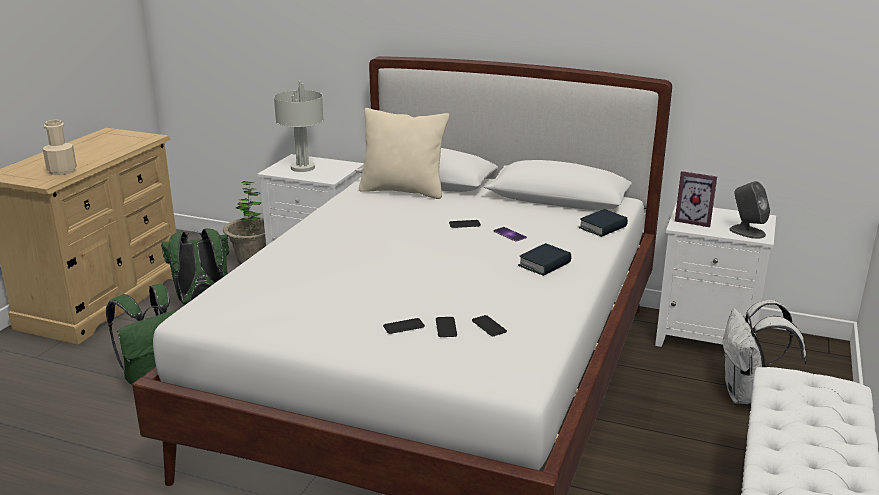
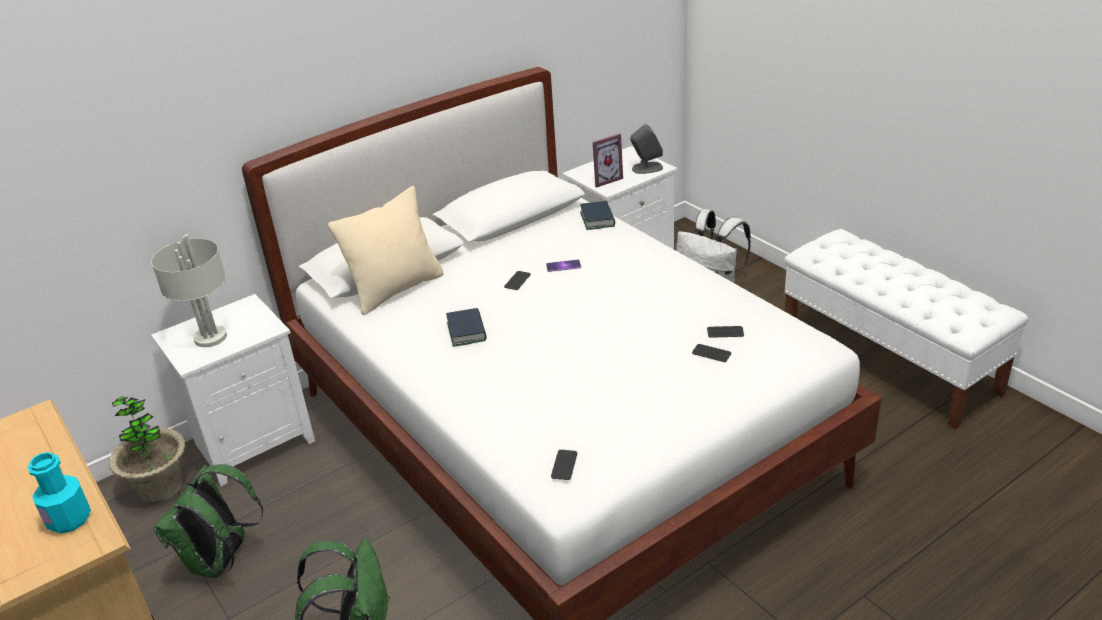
camera: 55 degrees left, 10 degrees up
beige bottle [43,120,77,175] -> turquoise bottle [28,452,91,534]
phone [383,318,425,334] -> phone moved to [551,450,577,480]
book [518,243,571,276] -> book moved to [446,308,487,347]

